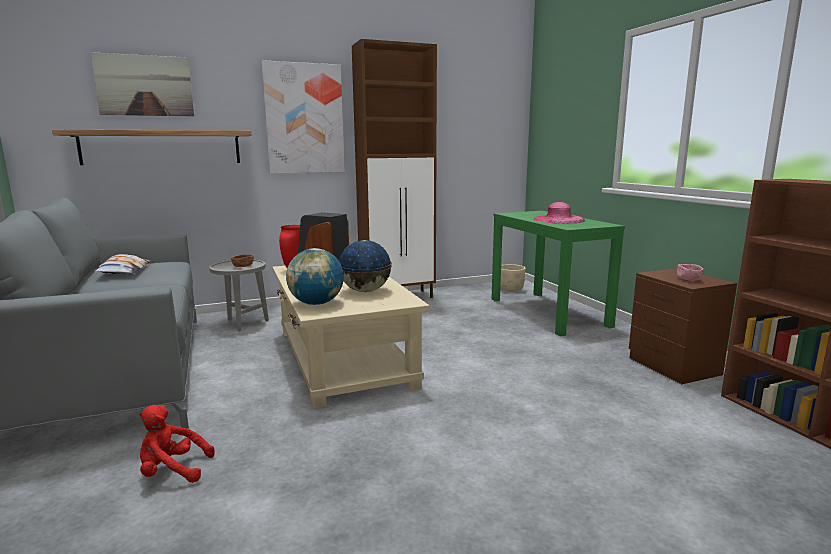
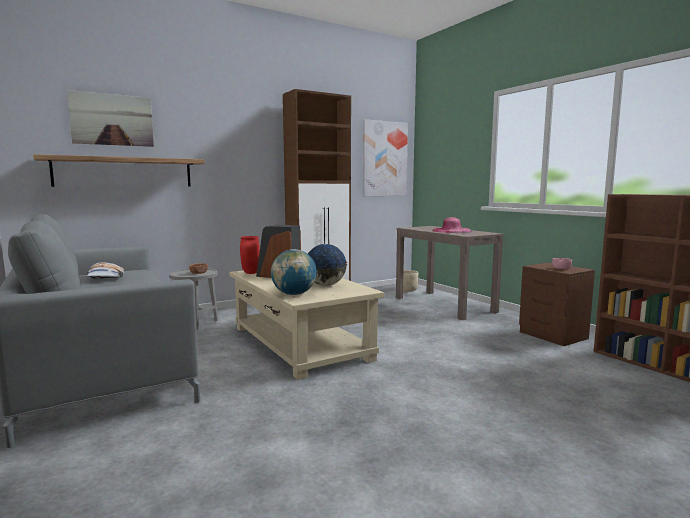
camera: 10 degrees left, 5 degrees down
red plush toy [139,405,215,483] -> none
picture [261,60,345,174] -> picture moved to [363,119,408,196]
green console table [491,211,625,336] -> brown console table [396,226,504,320]

